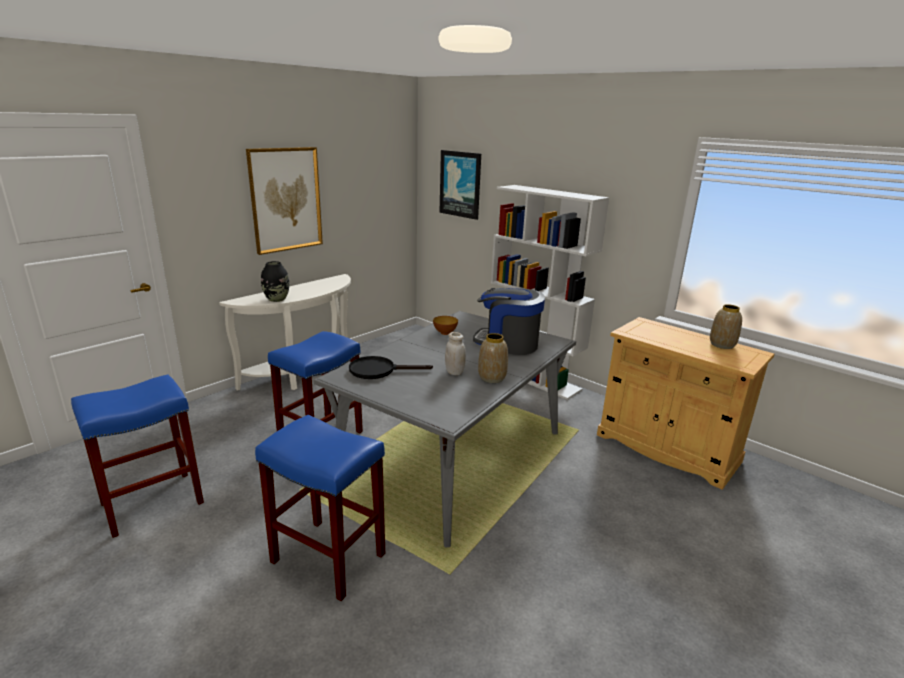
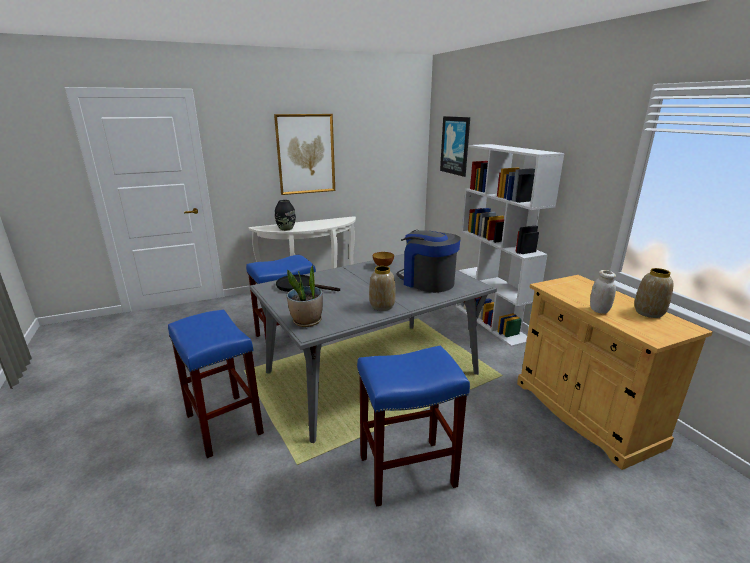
camera: 25 degrees right, 0 degrees up
blue stool [71,375,204,538] -> blue stool moved to [357,346,470,507]
white jar [445,332,466,375] -> white jar moved to [590,270,616,314]
none -> potted plant [287,264,323,327]

